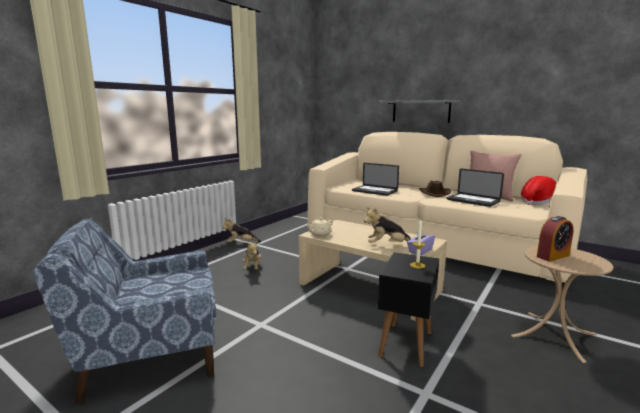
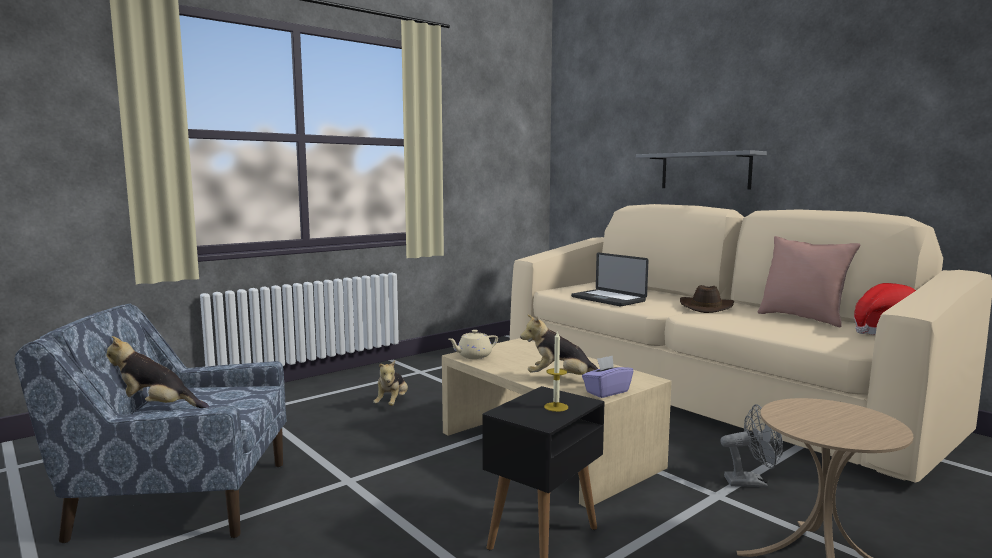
camera: 15 degrees right, 5 degrees down
plush toy [222,218,261,242] -> plush toy moved to [106,336,209,408]
laptop [447,169,504,207] -> none
alarm clock [537,216,574,262] -> none
none -> grey fan [720,404,783,487]

